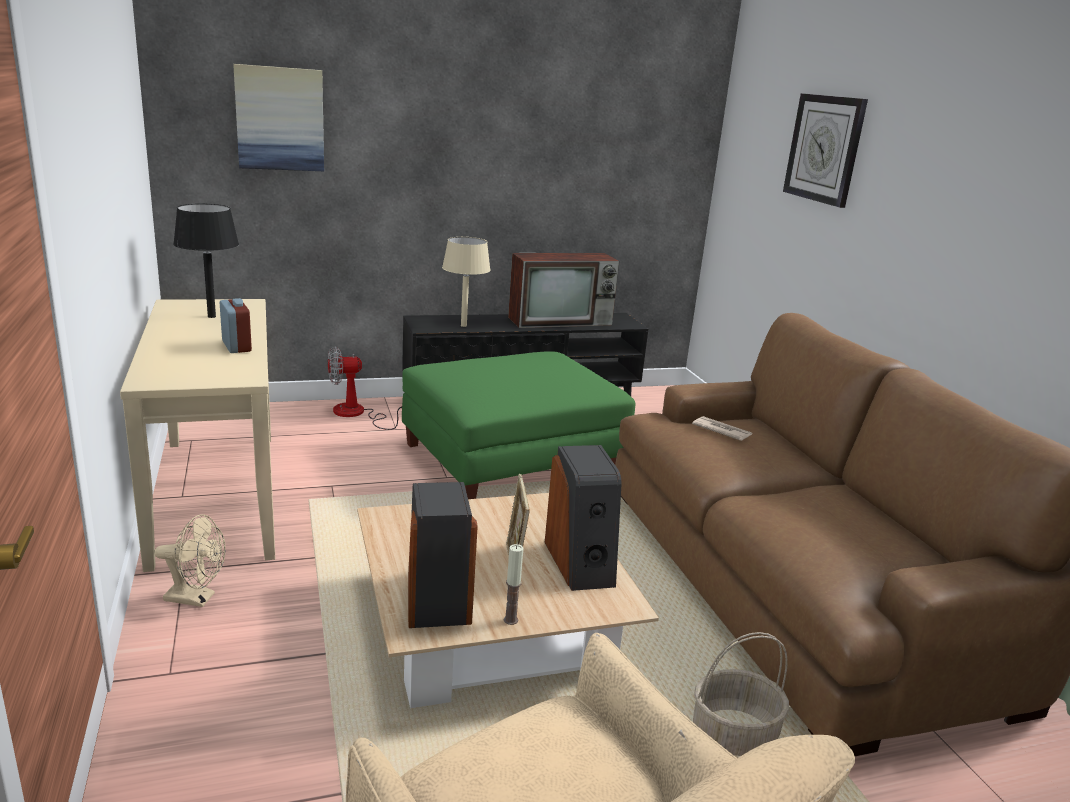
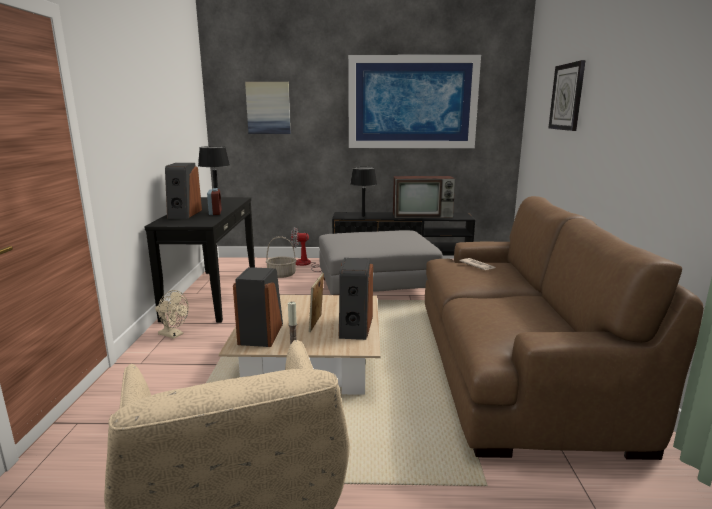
camera: 20 degrees right, 5 degrees down
beige console table [120,299,275,572] -> black console table [144,197,255,323]
green ottoman [402,351,635,499] -> grey ottoman [319,230,443,295]
beige table lamp [442,237,491,327] -> black table lamp [350,167,377,217]
basket [693,632,789,756] -> basket moved to [266,236,297,278]
none -> speaker [165,163,202,219]
none -> picture [348,55,481,148]

